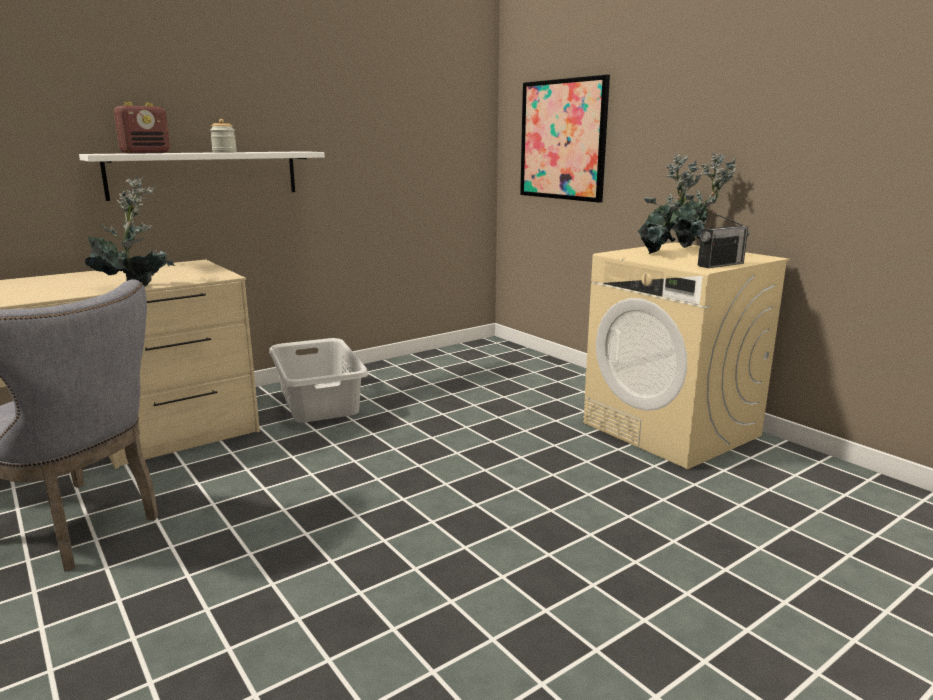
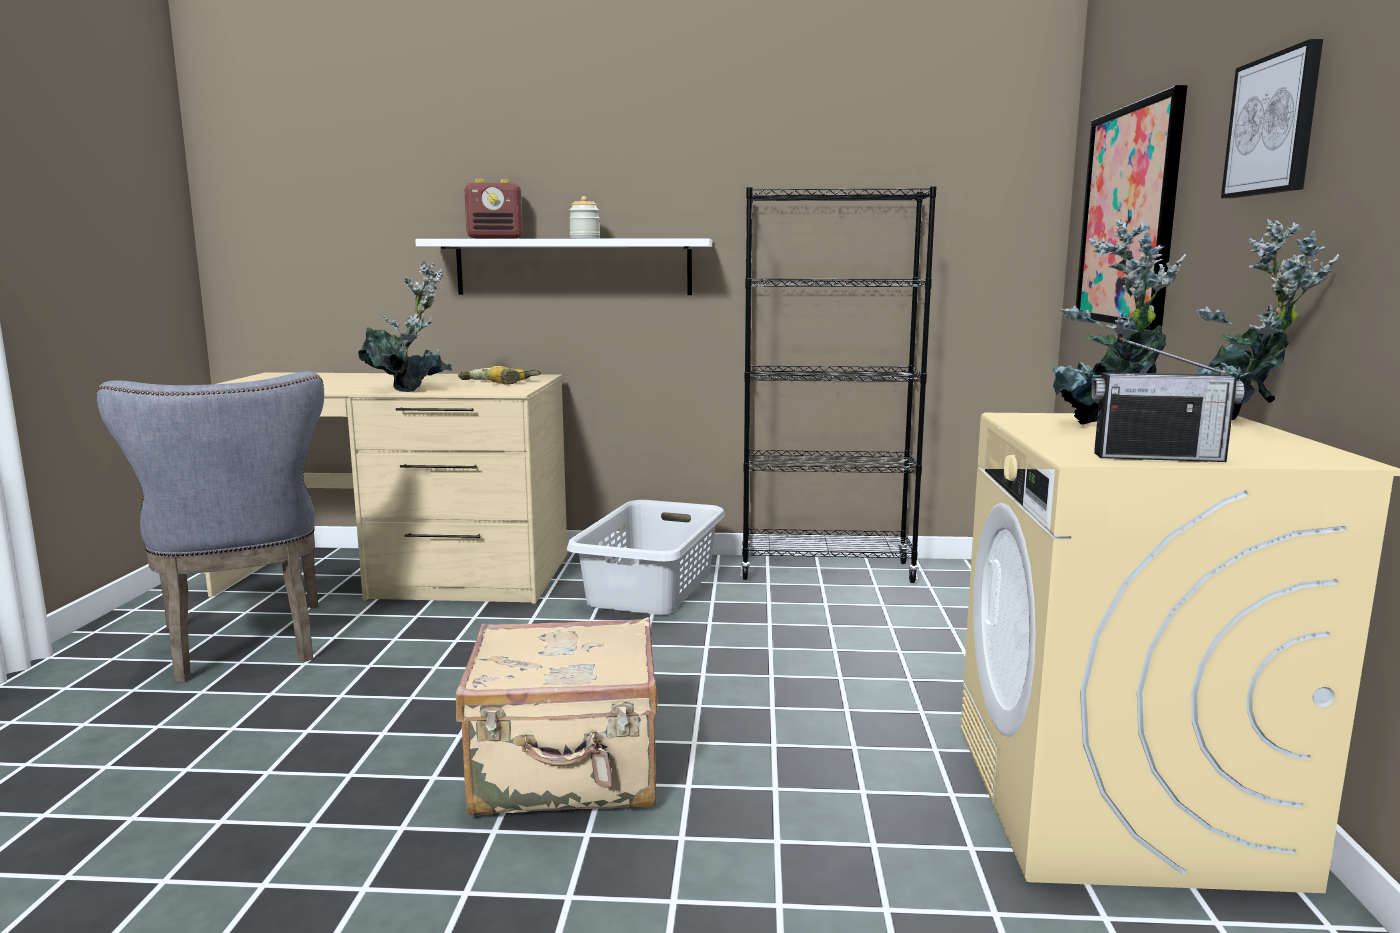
camera: 40 degrees right, 5 degrees down
none -> beige suitcase [456,617,658,816]
none -> power drill [458,366,541,385]
none -> black bookcase [741,186,937,583]
none -> picture [1221,39,1323,198]

